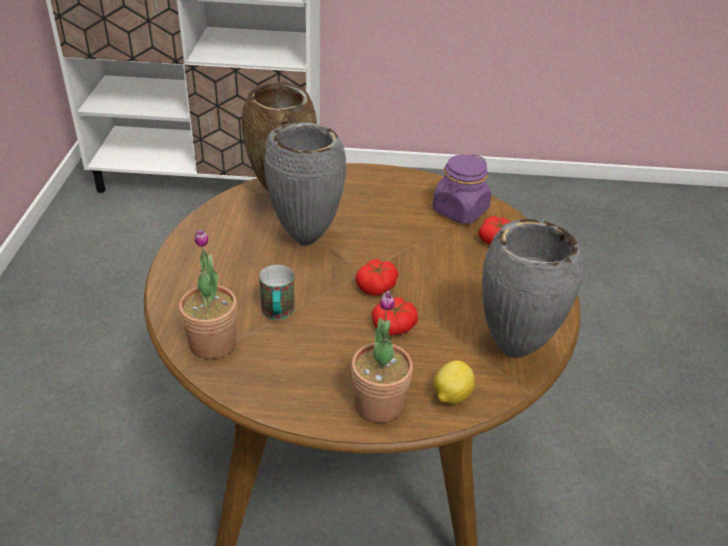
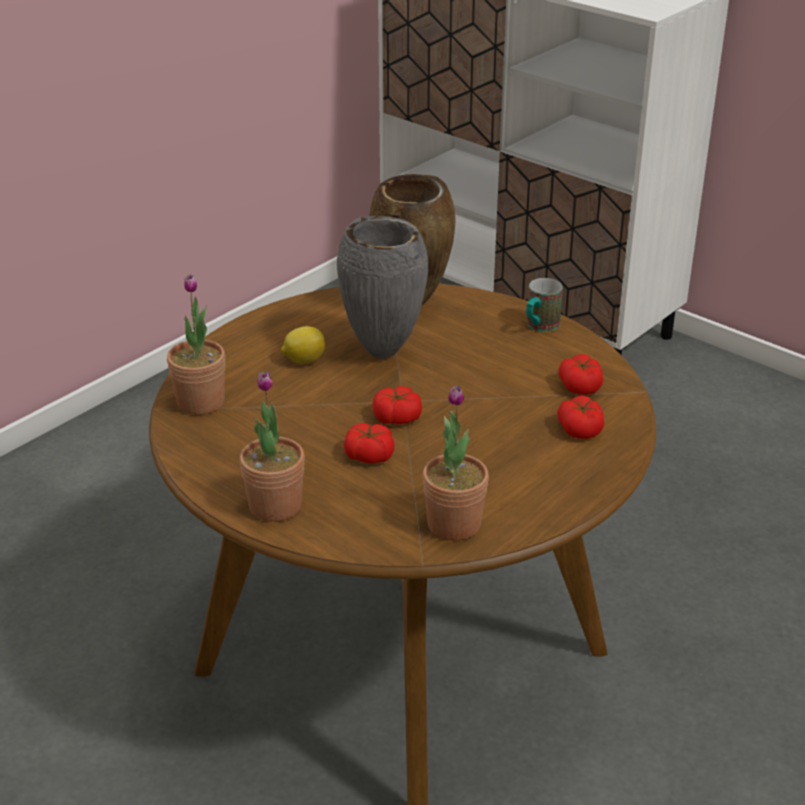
camera: 40 degrees right, 5 degrees down
mug [259,265,295,320] -> mug moved to [526,278,563,332]
purple jar [433,154,491,224] -> tomato [559,354,603,395]
lemon [434,360,475,404] -> lemon moved to [281,326,325,364]
grey vase [482,219,583,358] -> potted plant [422,385,489,540]

